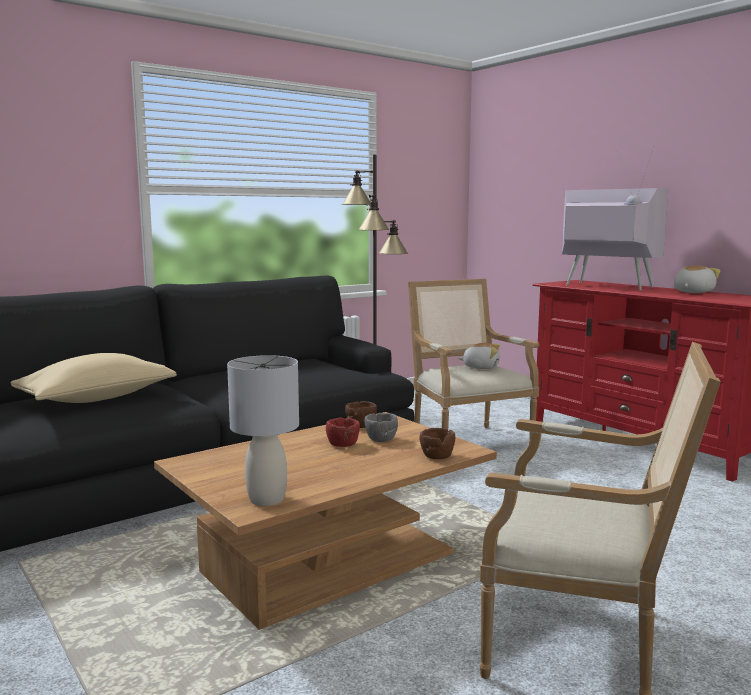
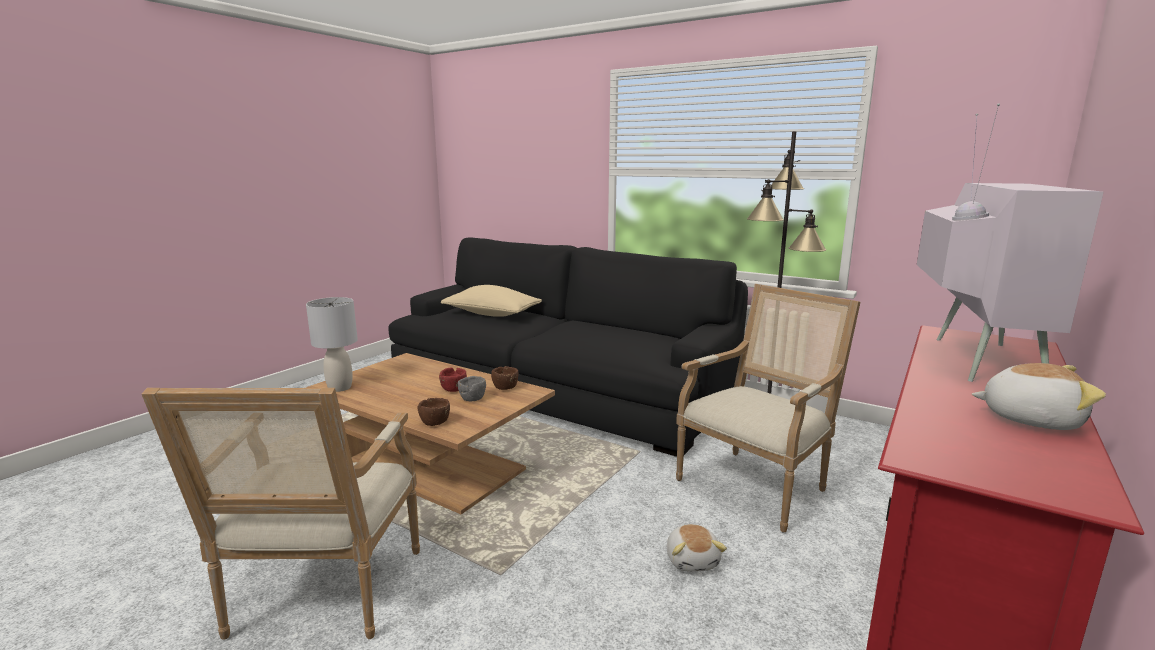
camera: 70 degrees right, 5 degrees up
plush toy [458,343,500,369] -> plush toy moved to [667,524,727,572]

